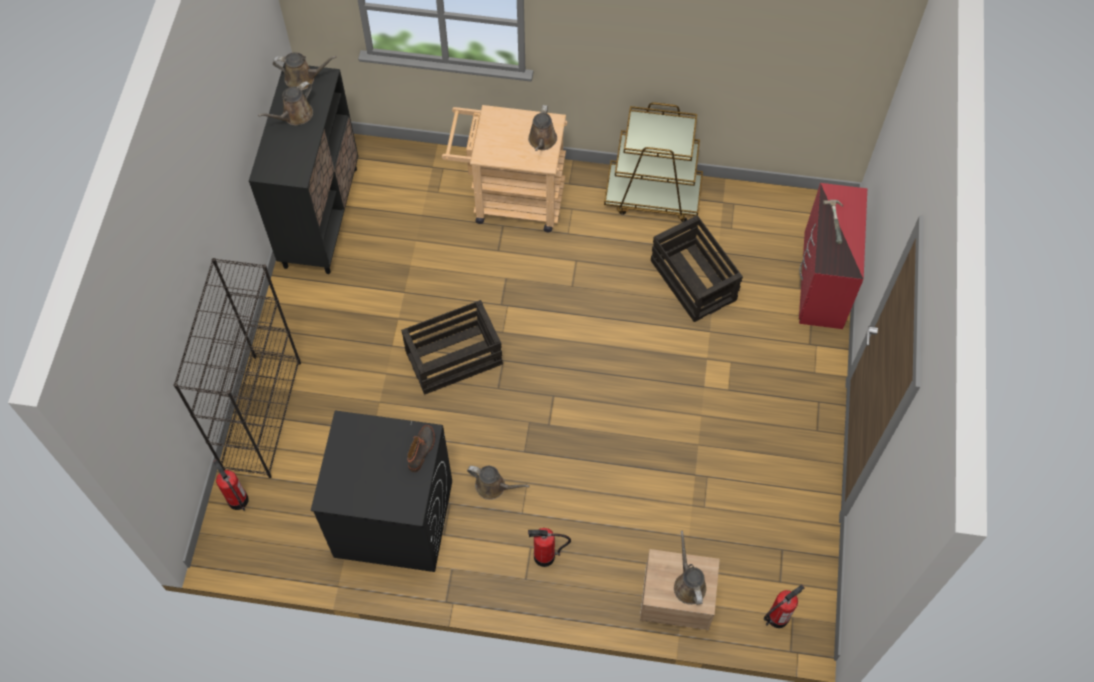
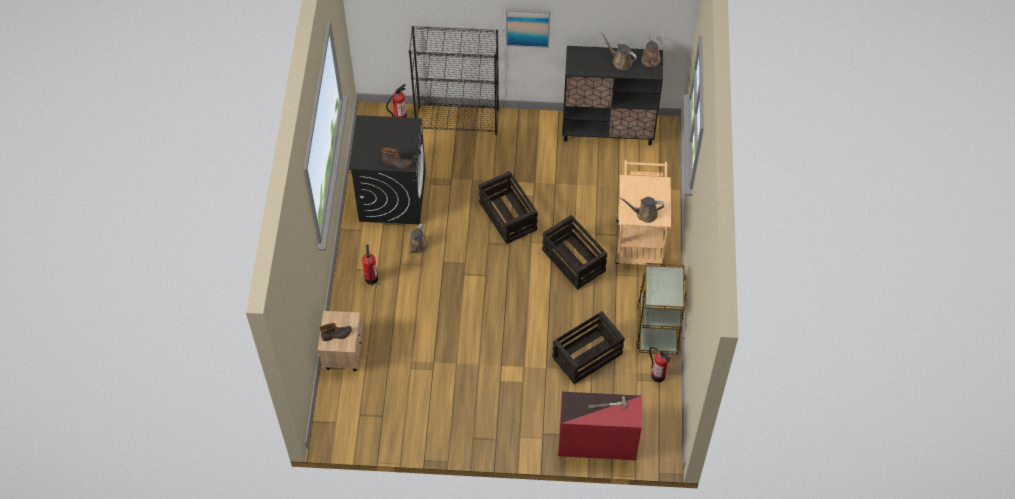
camera: 85 degrees right, 5 degrees down
brown watering can [674,530,707,605] -> boot [319,323,352,341]
fire extinguisher [764,585,805,628] -> fire extinguisher moved to [649,347,671,382]
none -> picture [506,8,550,48]
none -> crate [542,215,608,289]

